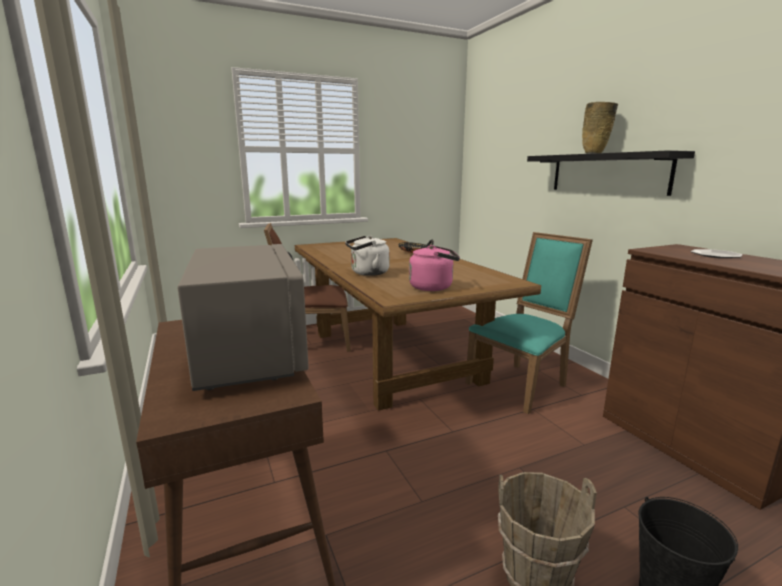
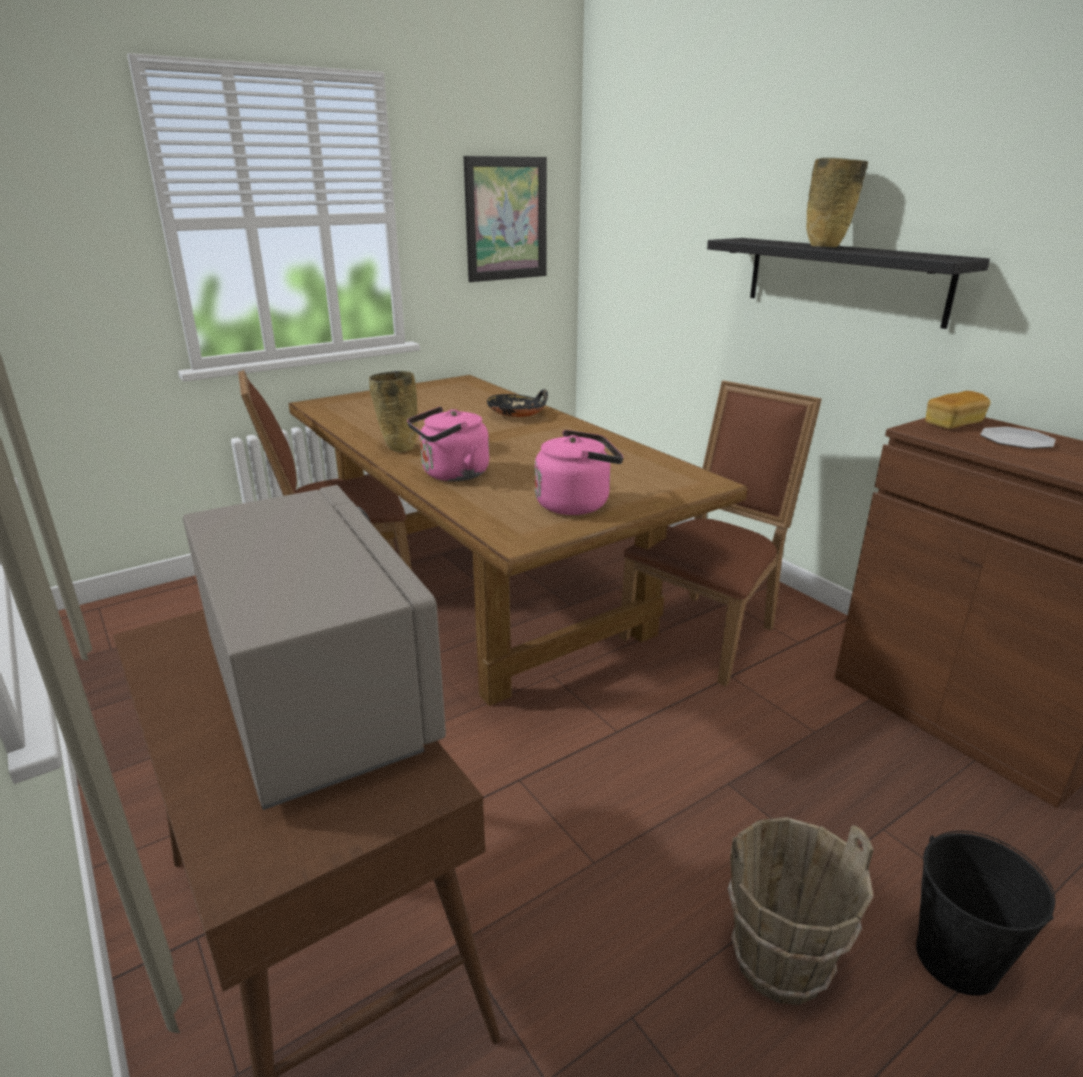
camera: 10 degrees left, 10 degrees up
white kettle [345,236,389,276] -> pink kettle [407,407,489,481]
turquoise chair [465,232,593,414] -> brown chair [619,381,822,686]
none -> beige vase [369,371,418,452]
none -> picture [464,156,547,282]
none -> bread [925,391,991,429]

